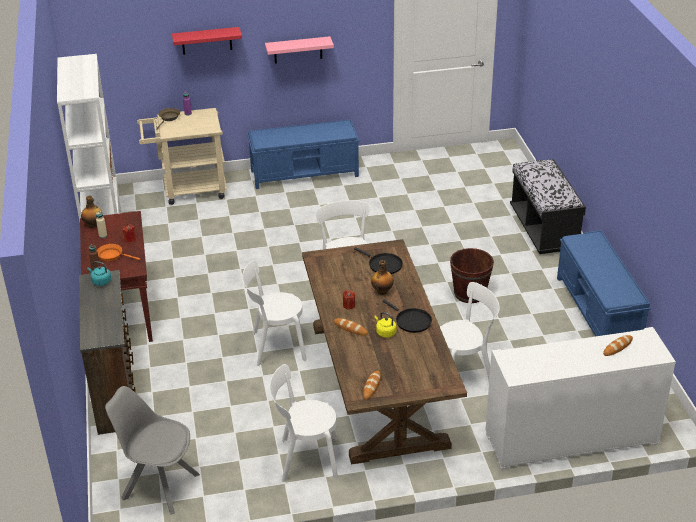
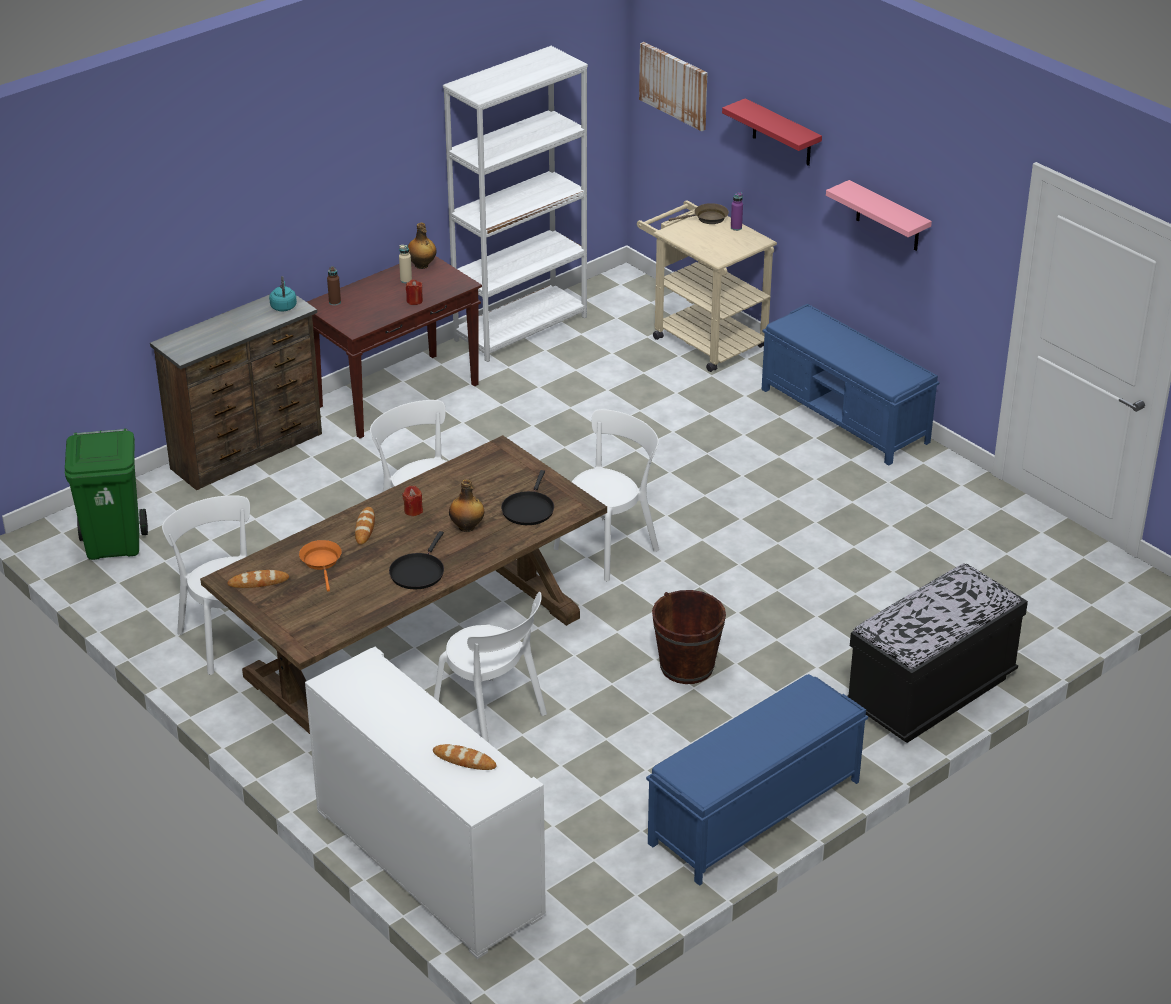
camera: 60 degrees right, 0 degrees up
orange frying pan [97,244,140,261] -> orange frying pan moved to [299,540,342,592]
grey chair [105,386,200,515] -> green trash can [65,428,148,560]
yellow kettle [374,312,397,338] -> none
none -> picture [639,42,707,131]

